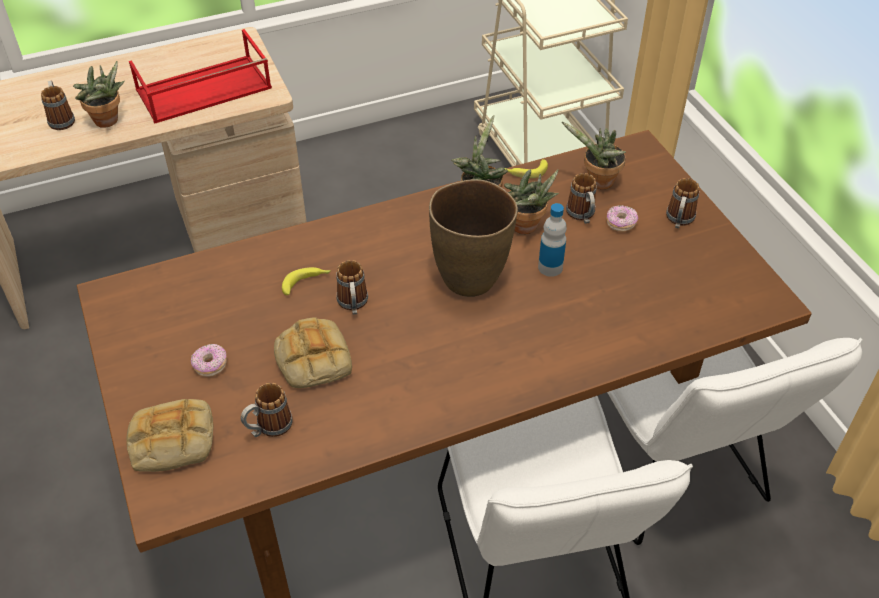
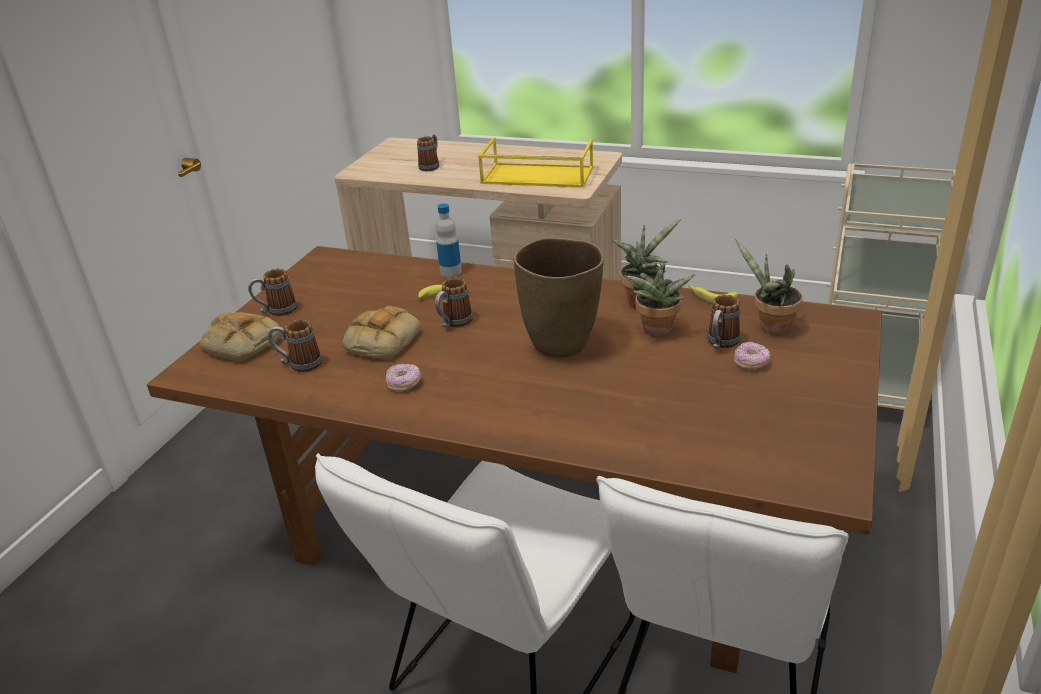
camera: 45 degrees right, 15 degrees down
potted plant [73,61,125,128] -> none
red tray [129,29,272,124] -> yellow tray [478,137,594,188]
donut [191,344,227,377] -> donut moved to [386,363,421,391]
bottle [538,203,567,277] -> bottle moved to [436,203,462,277]
mug [666,178,699,228] -> mug moved to [248,269,297,316]

